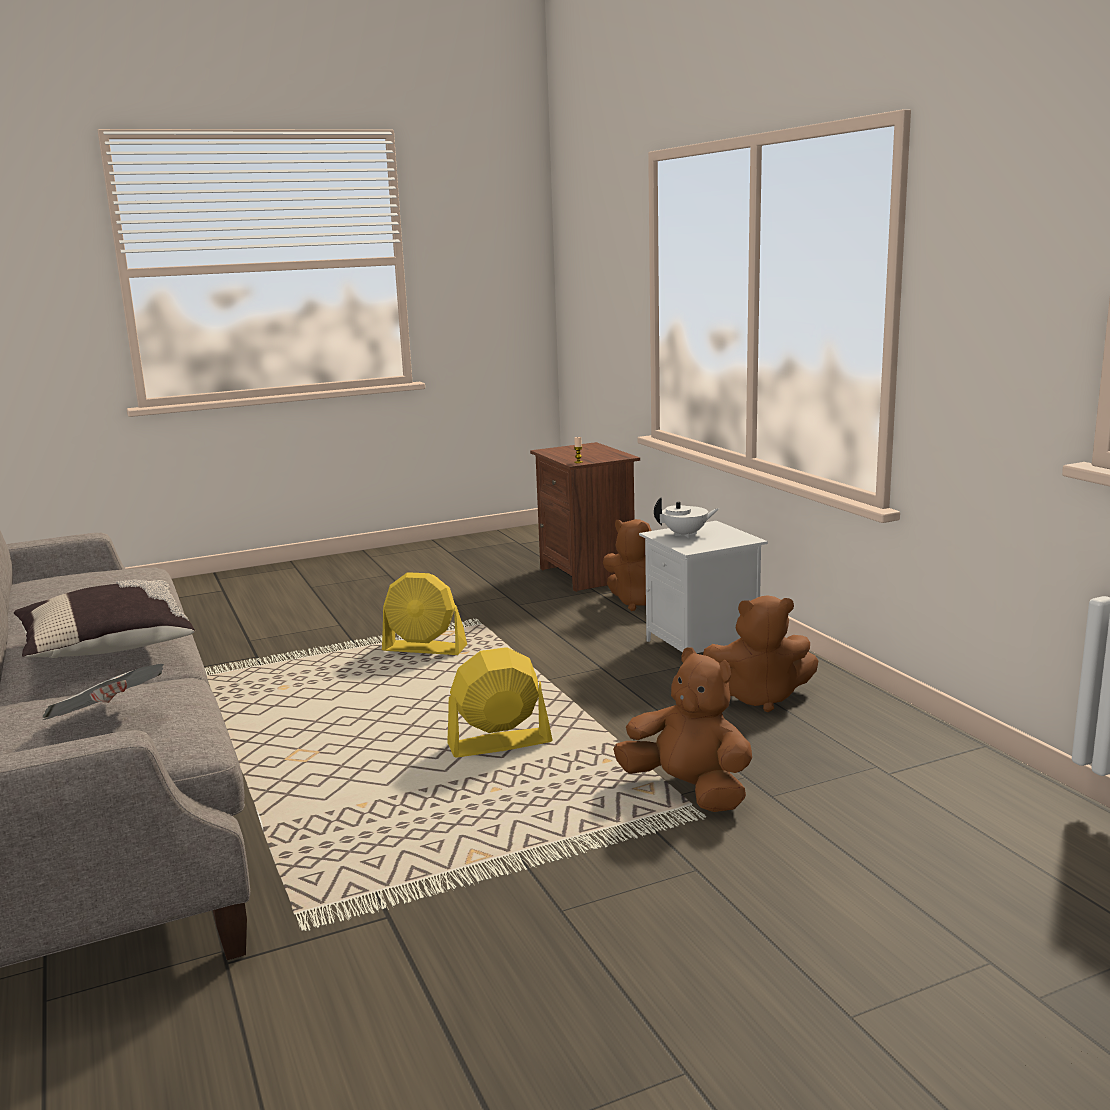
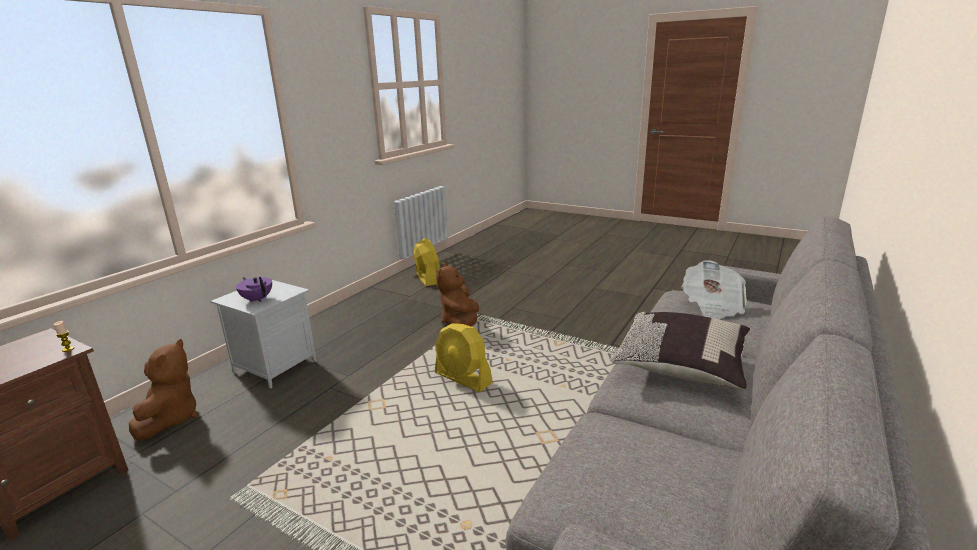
camera: 125 degrees left, 5 degrees up
yellow fan [382,572,467,655] -> yellow fan moved to [413,238,440,286]
white teapot [654,498,719,538] -> purple teapot [236,277,272,302]
brown plush toy [703,595,818,712] -> none

